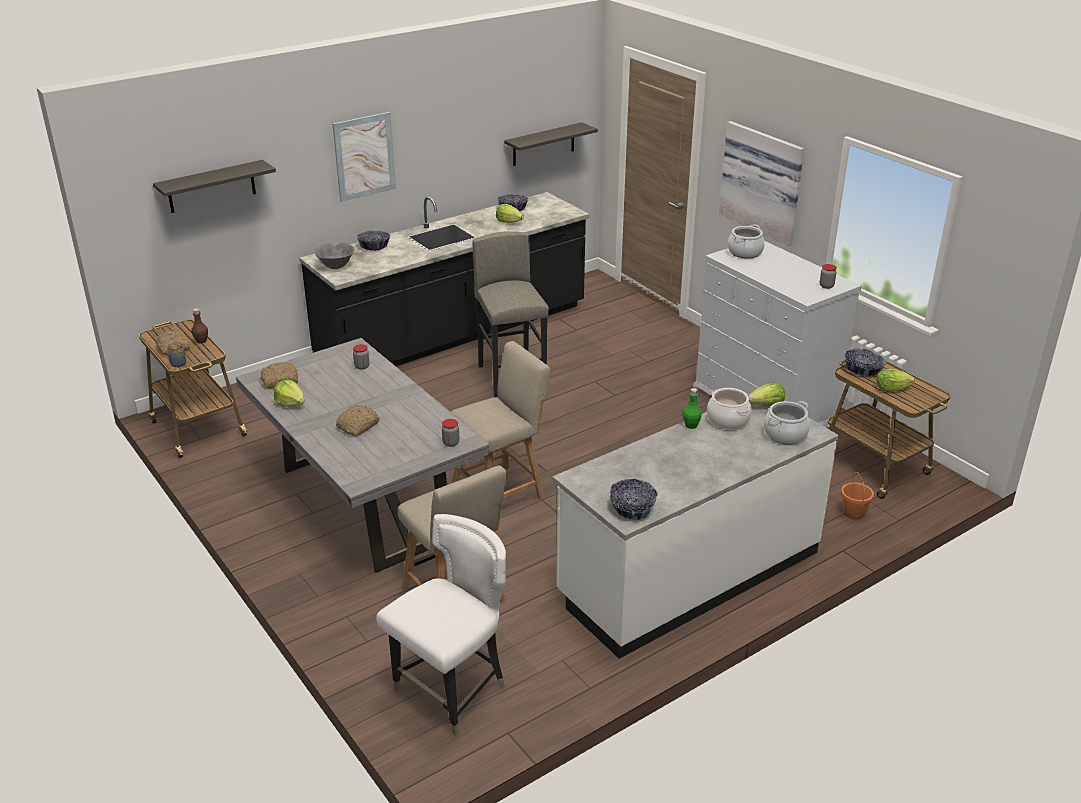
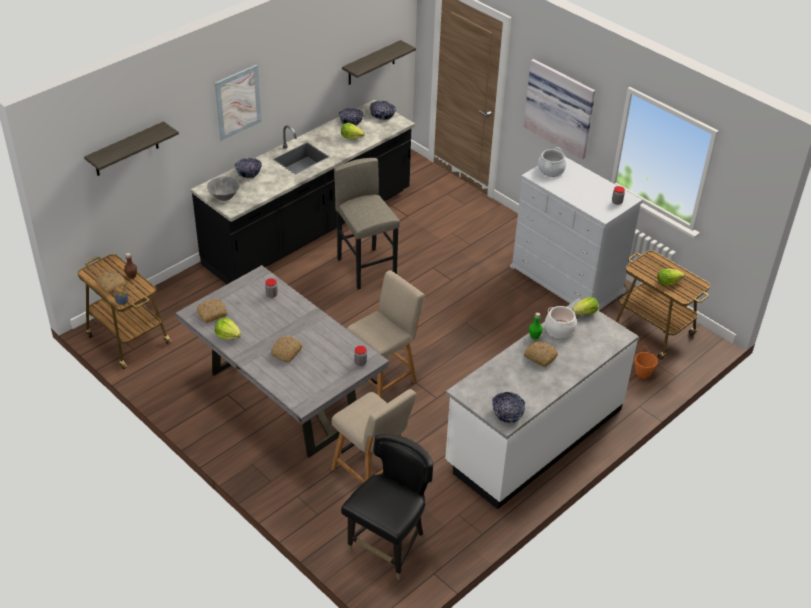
camera: 10 degrees left, 10 degrees up
white chair [376,514,506,736] -> black chair [341,434,433,580]
cooking pot [764,401,810,445] -> none
bowl [844,348,886,377] -> bowl moved to [369,101,396,120]
none -> bread [524,341,558,367]

